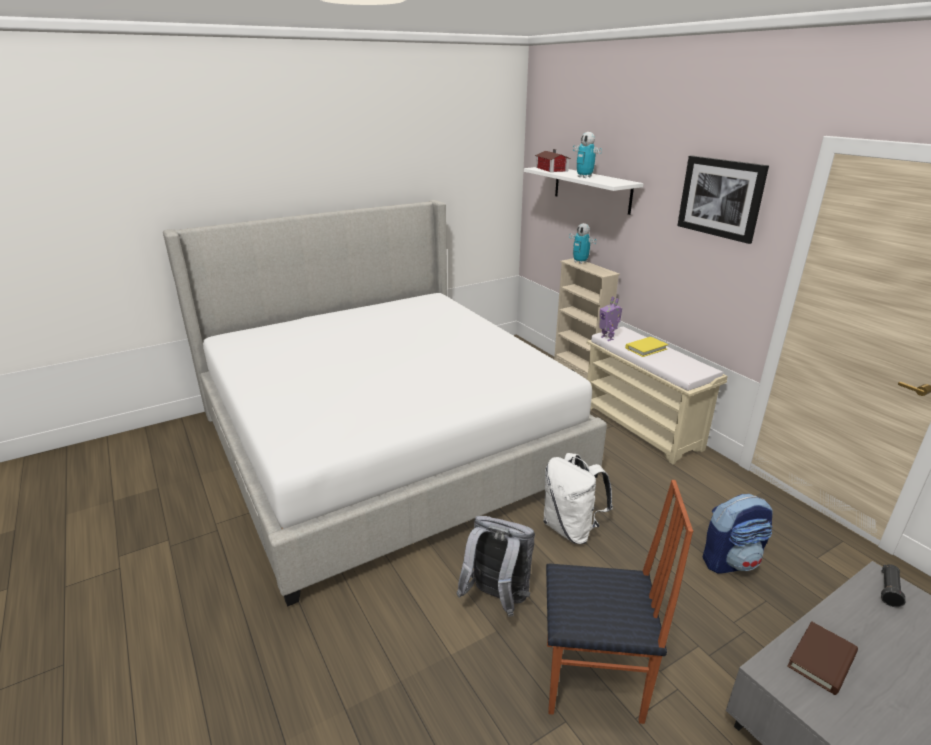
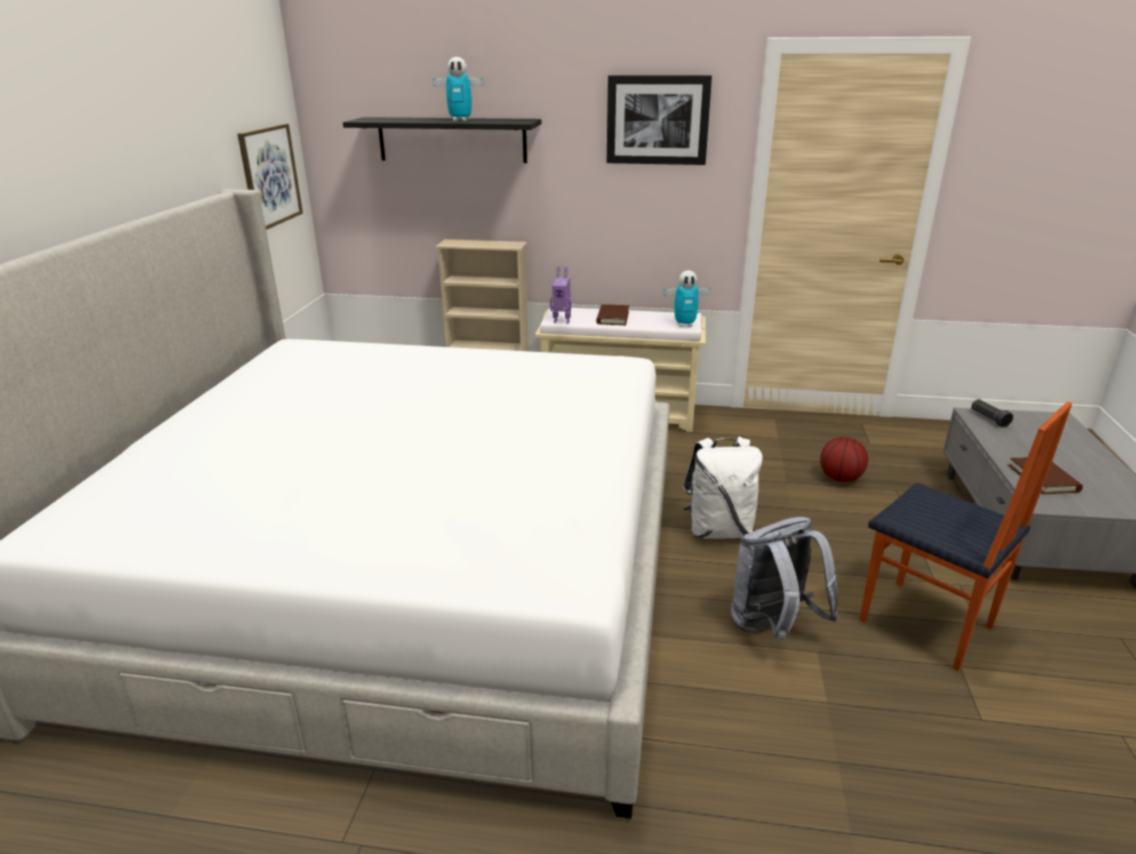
camera: 50 degrees left, 0 degrees up
white shelf [524,167,644,215] -> black shelf [343,117,542,163]
toy house [535,149,571,172] -> none
chair [546,480,693,724] -> chair turned 90 degrees clockwise [859,402,1072,671]
toy robot [569,223,597,264] -> toy robot moved to [663,270,711,327]
yellow book [625,337,668,357] -> brown book [596,304,629,325]
backpack [703,494,773,574] -> basketball [820,437,868,482]
none -> picture [237,124,303,230]

